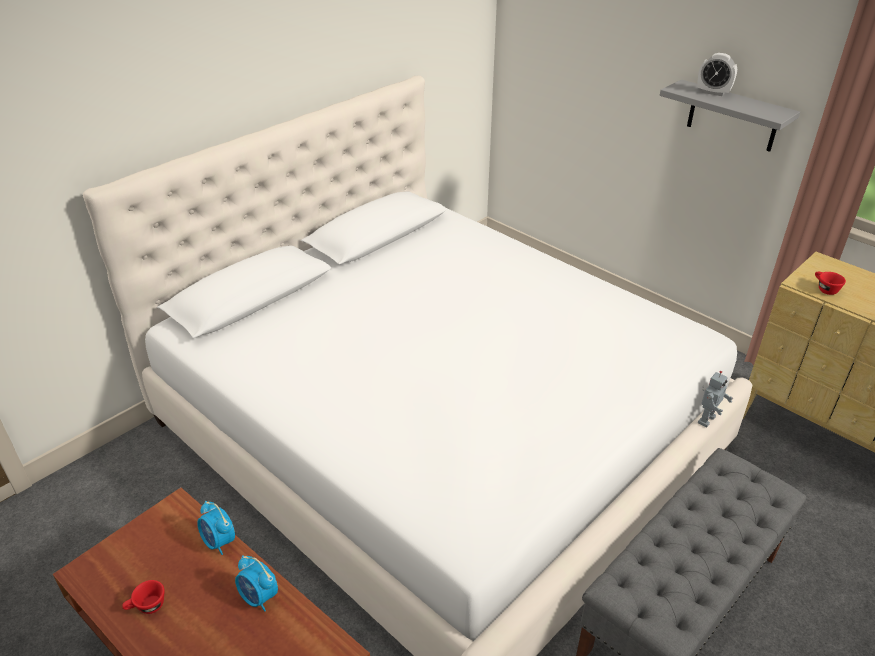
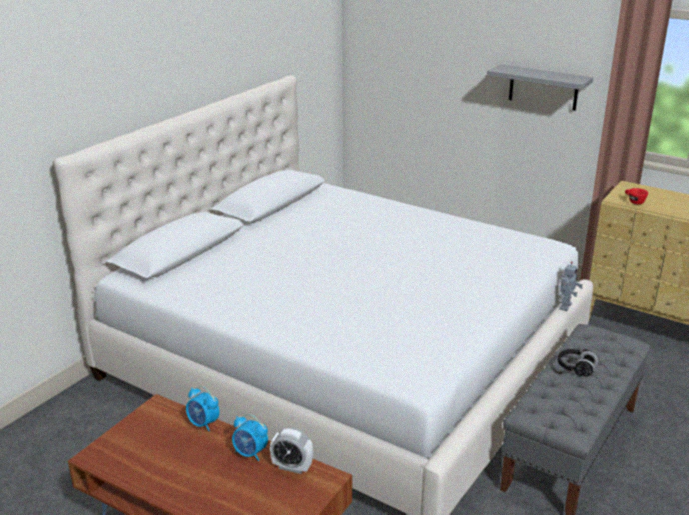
camera: 10 degrees left, 10 degrees down
red cup [122,580,165,614] -> none
alarm clock [697,53,737,96] -> alarm clock moved to [270,427,313,474]
none -> black headphones [558,349,599,376]

